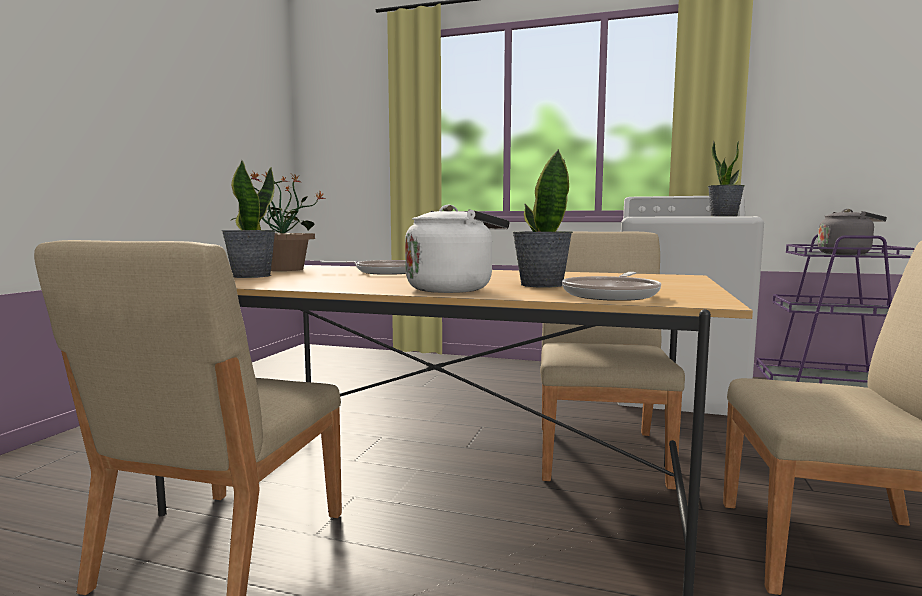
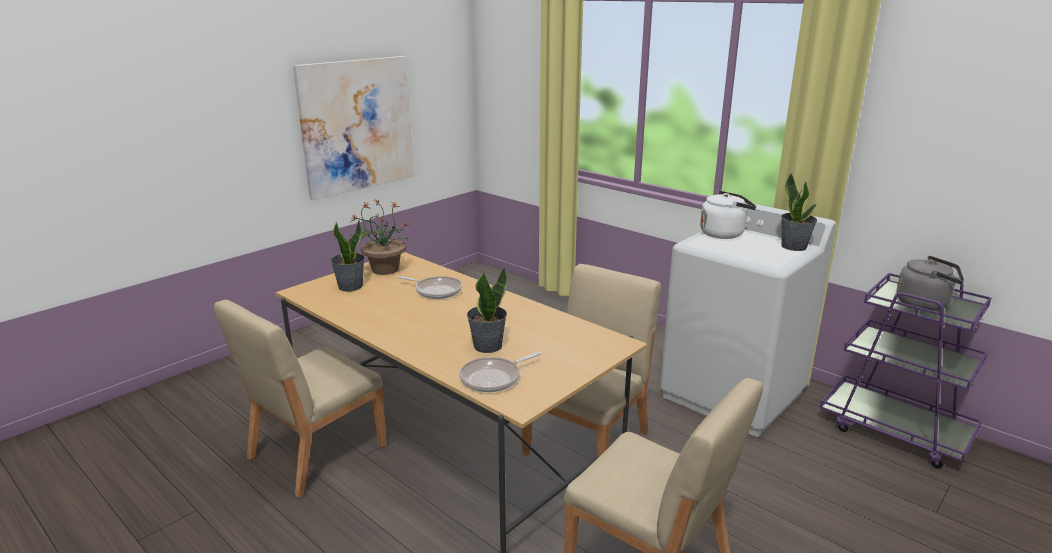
camera: 25 degrees right, 15 degrees up
white kettle [405,205,510,293] -> white kettle moved to [700,191,756,239]
none -> picture [293,56,414,200]

